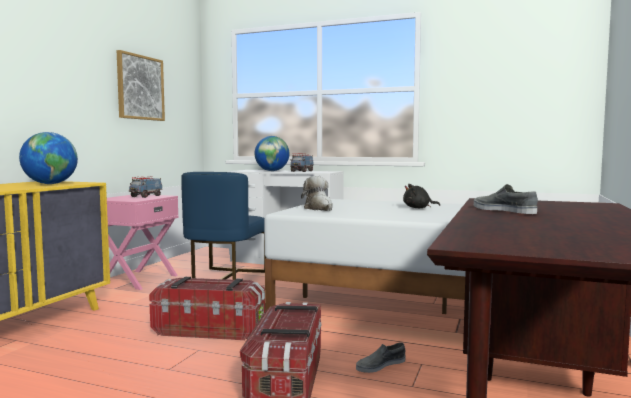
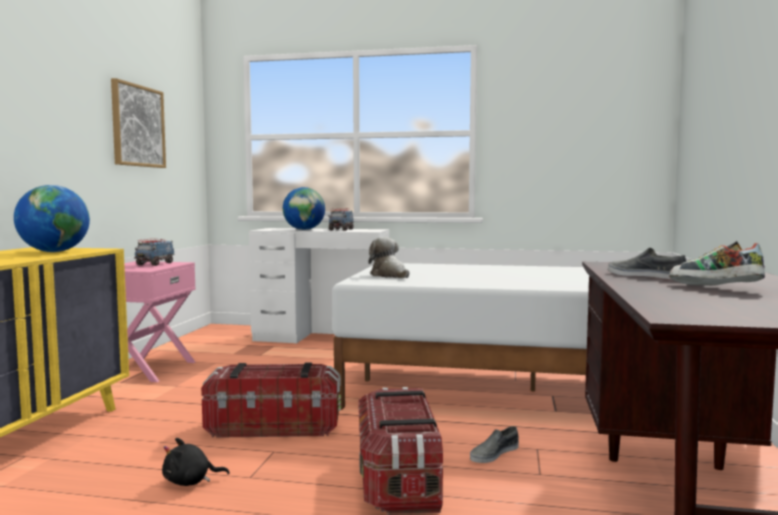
camera: 10 degrees left, 0 degrees up
blue chair [181,172,266,280] -> none
black plush toy [403,184,440,208] -> black plush toy moved to [162,438,229,486]
none -> shoe [669,241,765,285]

